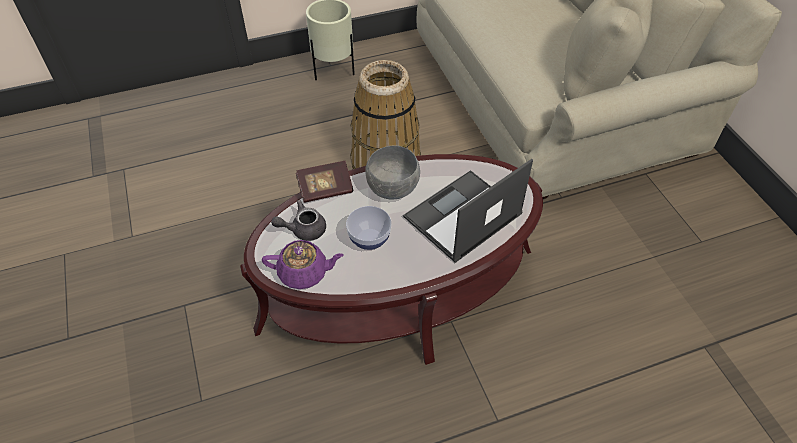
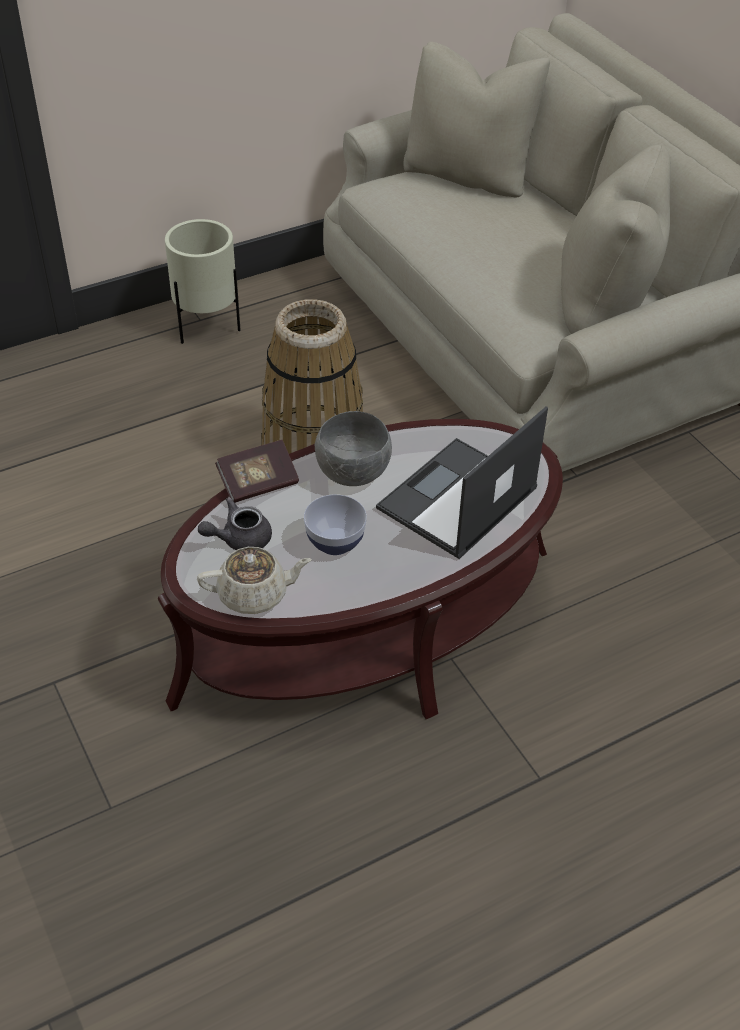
camera: 10 degrees left, 5 degrees down
purple teapot [262,240,344,289] -> beige teapot [197,547,312,614]

